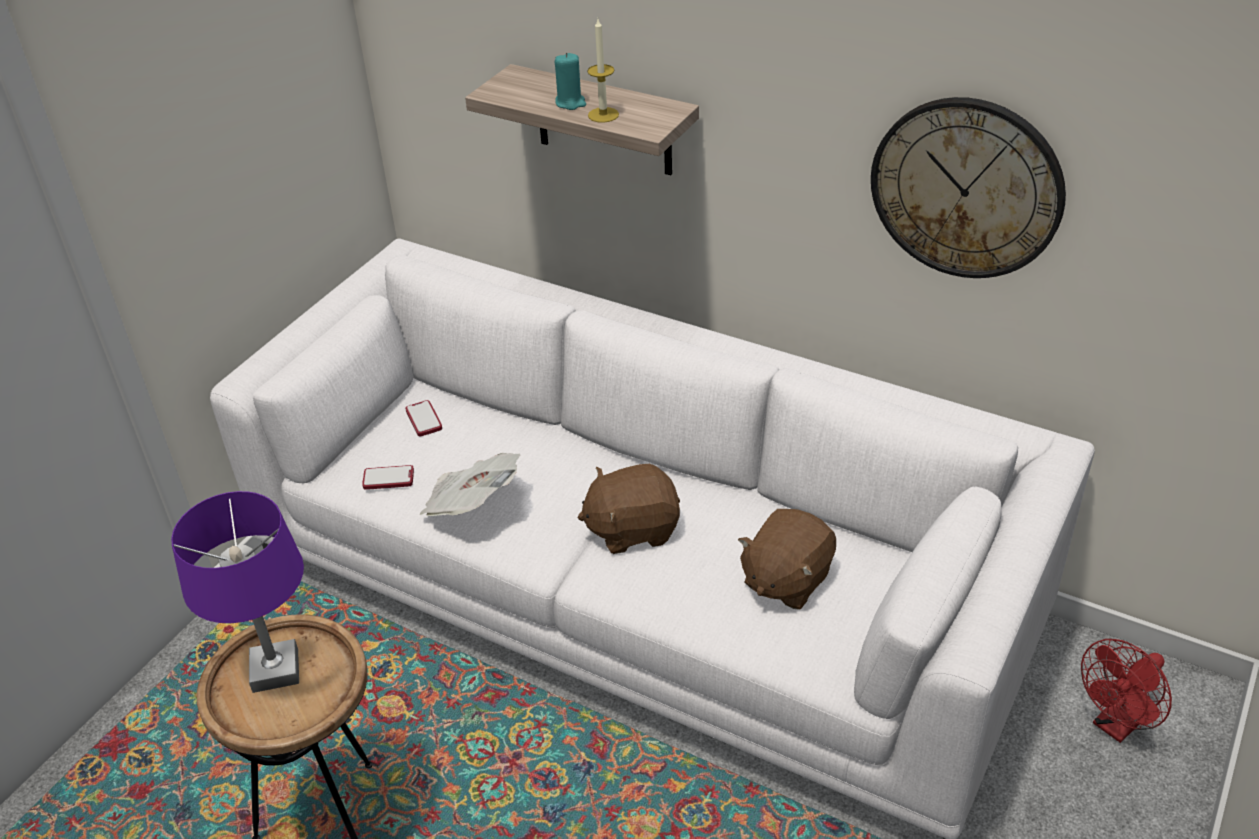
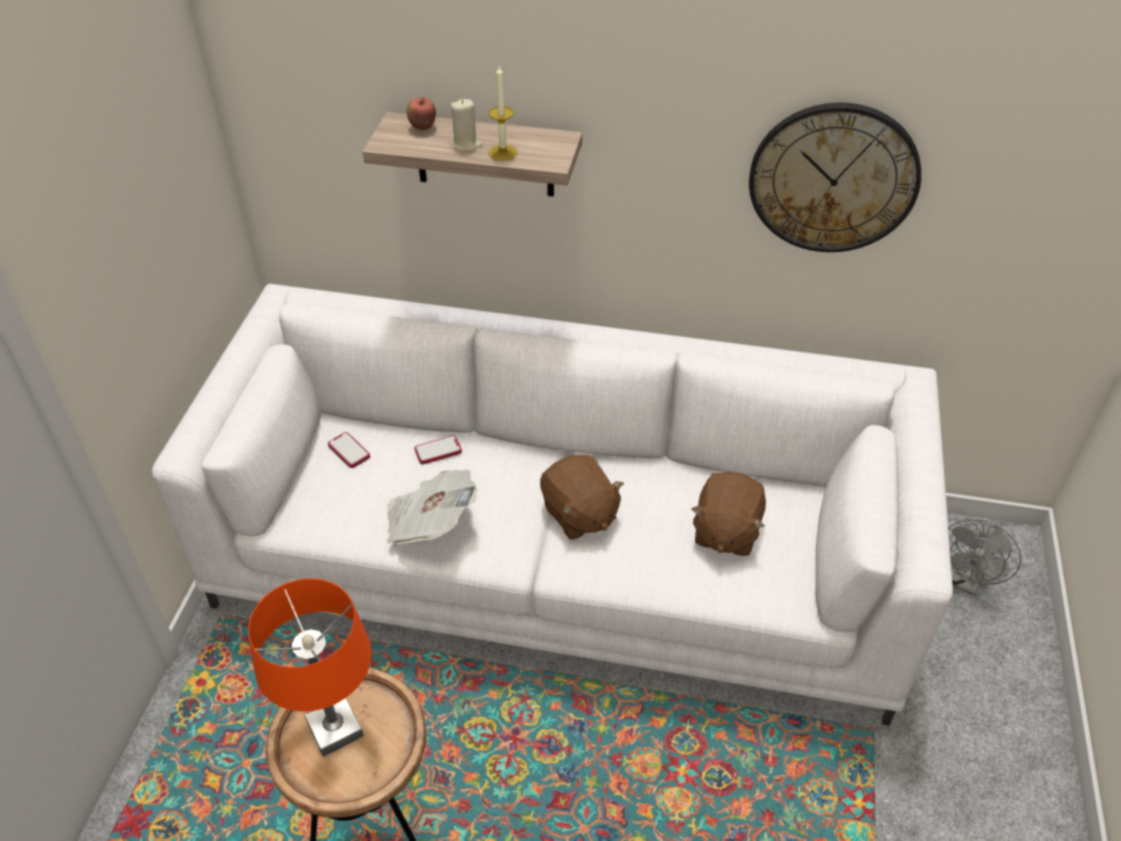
camera: 20 degrees left, 5 degrees up
purple table lamp [171,491,304,693] -> orange table lamp [248,578,372,757]
phone [362,465,414,490] -> phone moved to [415,435,462,464]
turquoise candle [555,52,586,110] -> beige candle [450,99,482,152]
brown plush toy [577,464,680,554] -> brown plush toy turned 90 degrees counterclockwise [540,455,624,540]
red fan [1081,639,1172,743] -> grey fan [948,519,1021,596]
none -> apple [407,97,436,130]

